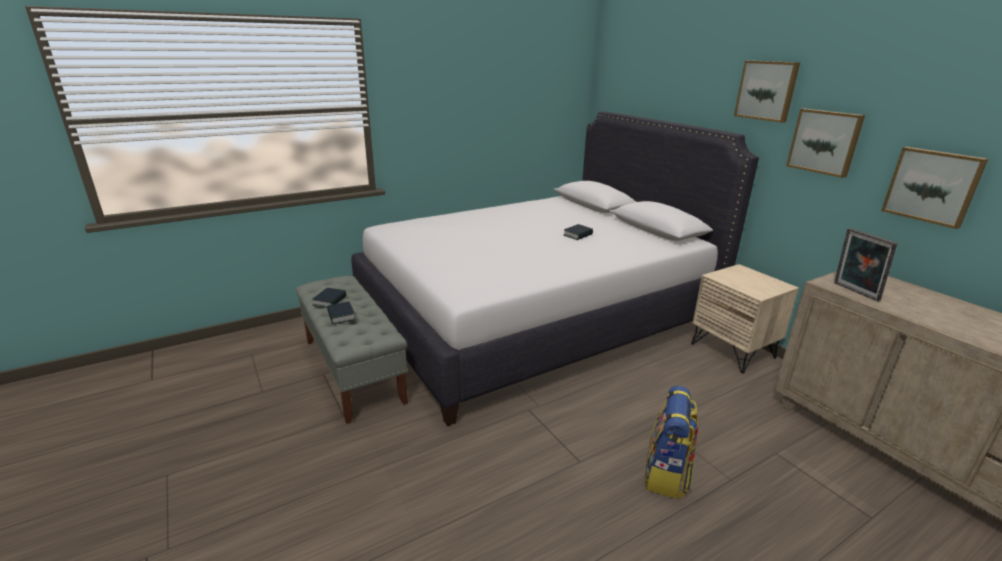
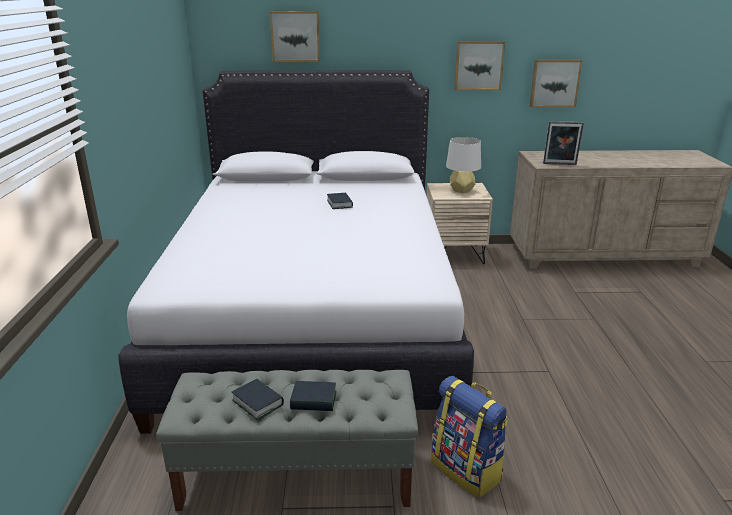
camera: 60 degrees left, 0 degrees up
backpack [645,386,699,499] -> backpack moved to [431,376,508,498]
picture [734,61,800,123] -> picture moved to [270,11,320,62]
none -> grey table lamp [446,137,481,193]

